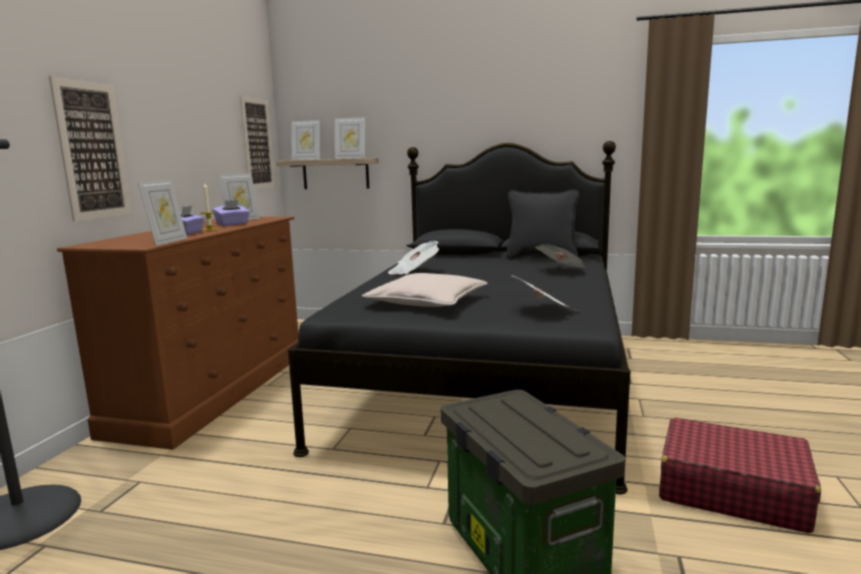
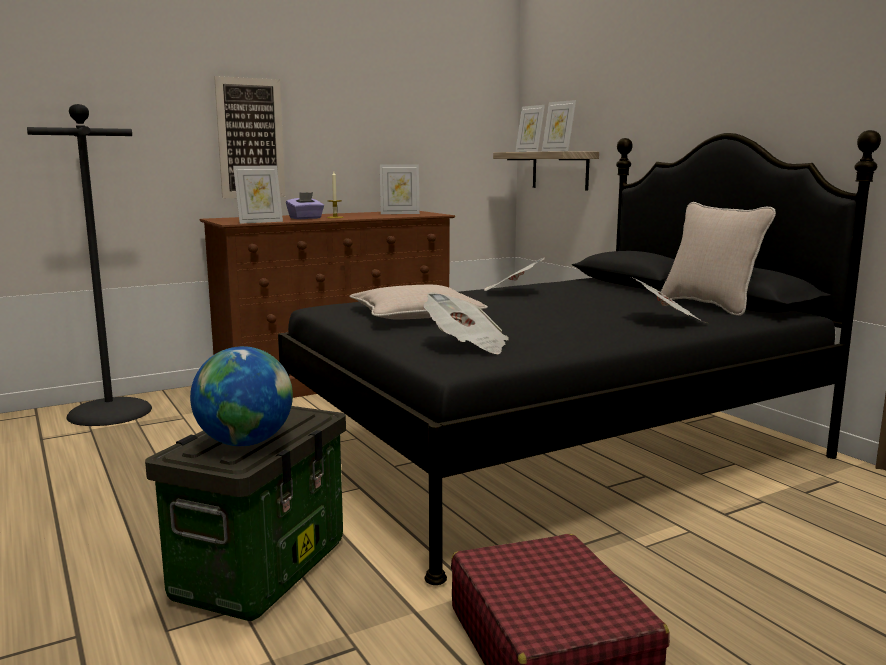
camera: 45 degrees right, 0 degrees up
purple tissue box [212,200,250,226] -> none
picture [240,96,275,189] -> none
black pillow [506,190,579,260] -> beige pillow [661,202,776,316]
none -> globe [190,346,293,446]

